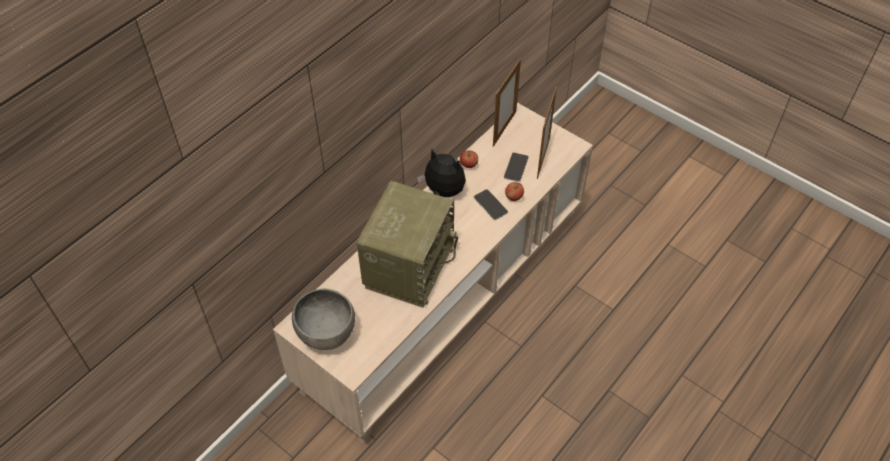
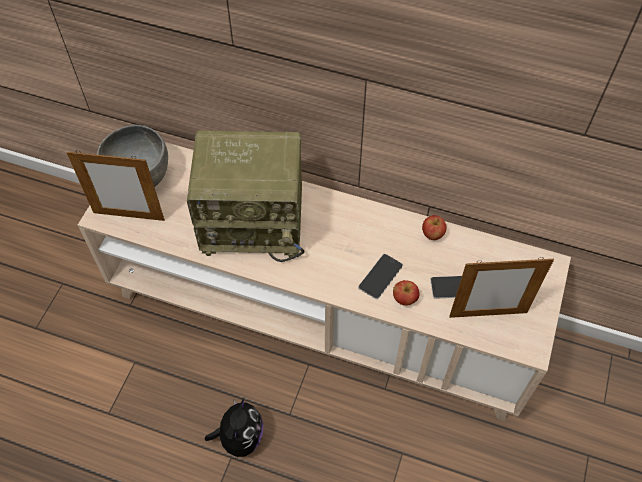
camera: 70 degrees right, 5 degrees up
plush toy [417,149,466,197] -> plush toy moved to [205,398,263,457]
picture frame [493,59,521,147] -> picture frame moved to [67,150,165,221]

